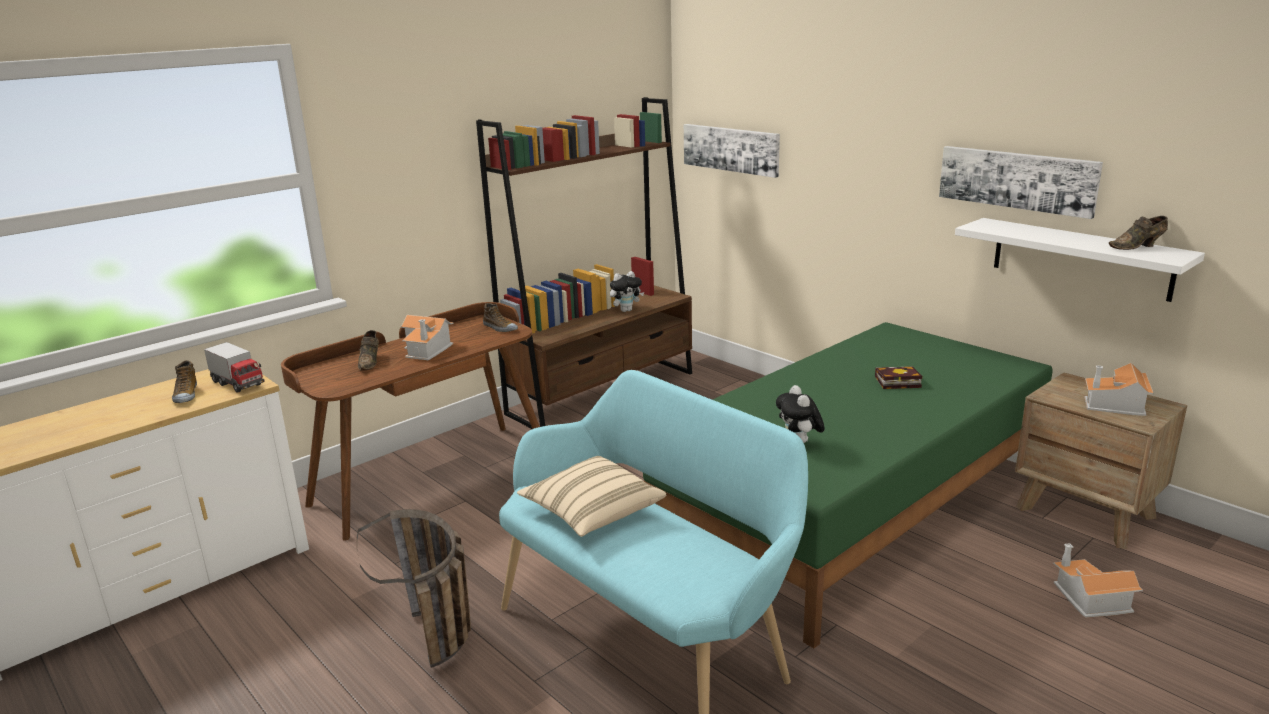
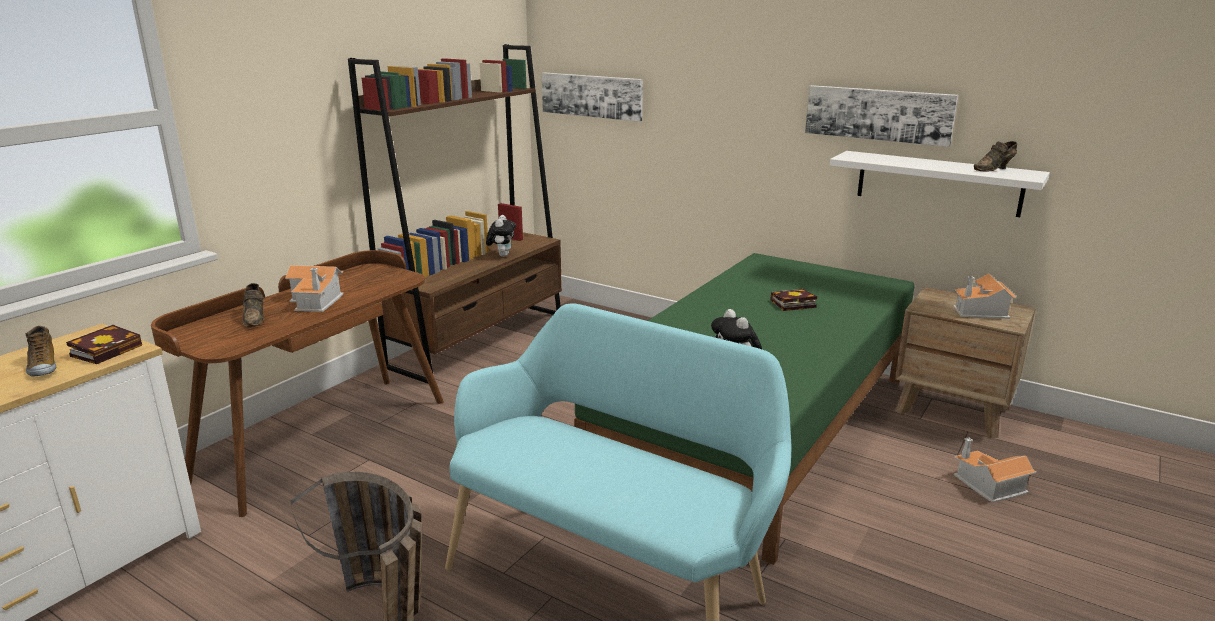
camera: 15 degrees left, 0 degrees up
toy truck [204,342,265,393] -> book [66,325,142,364]
shoe [483,303,518,332] -> none
beige pillow [517,456,666,537] -> none
plush toy [610,271,644,312] -> plush toy turned 45 degrees counterclockwise [486,215,516,257]

